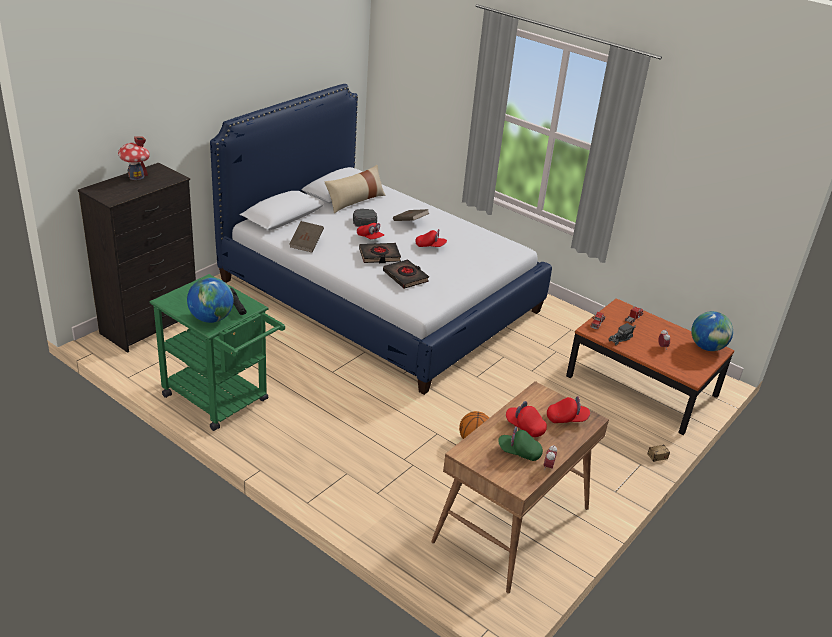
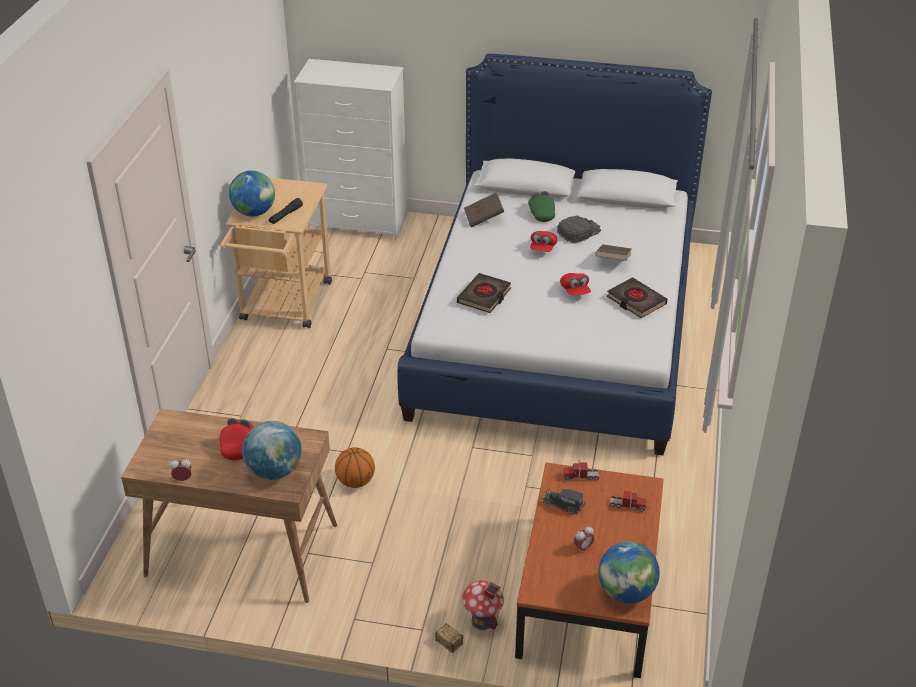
camera: 65 degrees right, 5 degrees up
black dresser [78,163,196,353] -> white dresser [294,59,407,240]
toy house [118,136,150,180] -> toy house moved to [462,580,504,630]
green cart [150,274,285,431] -> beige cart [221,177,332,328]
beige pillow [324,165,385,213] -> none
black book [359,243,401,263] -> black book moved to [607,277,667,318]
green cap [499,426,543,461] -> green cap moved to [528,191,555,222]
red cap [547,396,590,423] -> globe [242,421,302,480]

